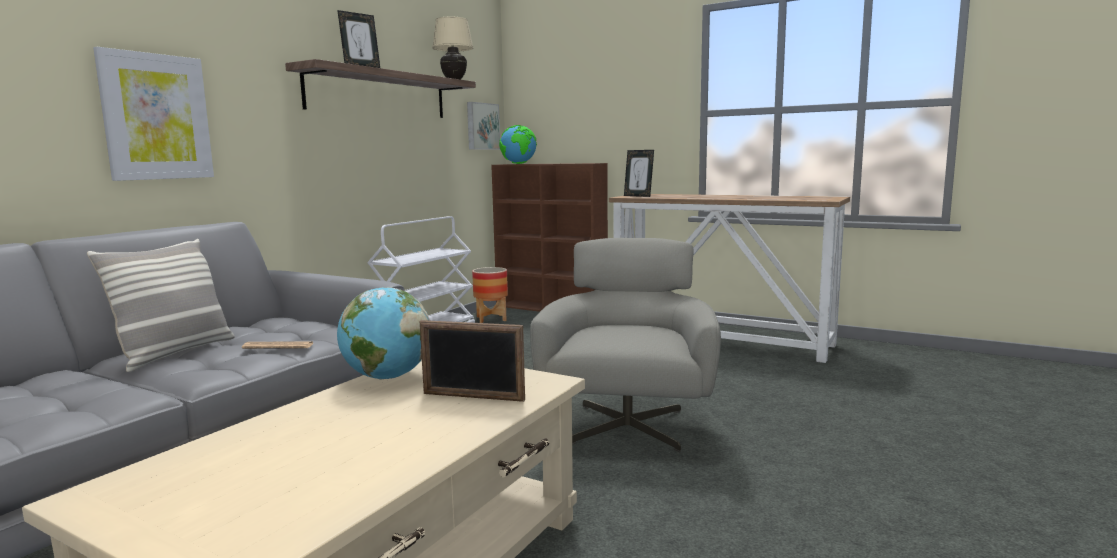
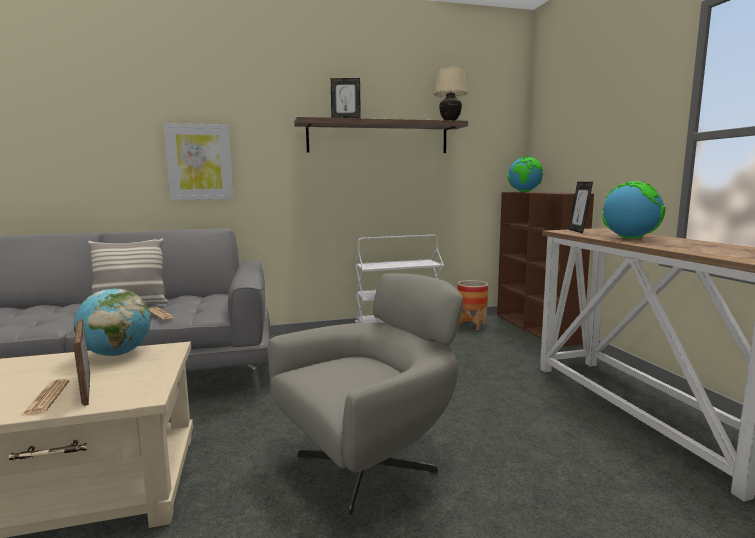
camera: 45 degrees right, 0 degrees up
picture [467,102,500,150] -> none
none -> newspaper [21,379,69,416]
none -> globe [602,181,666,239]

